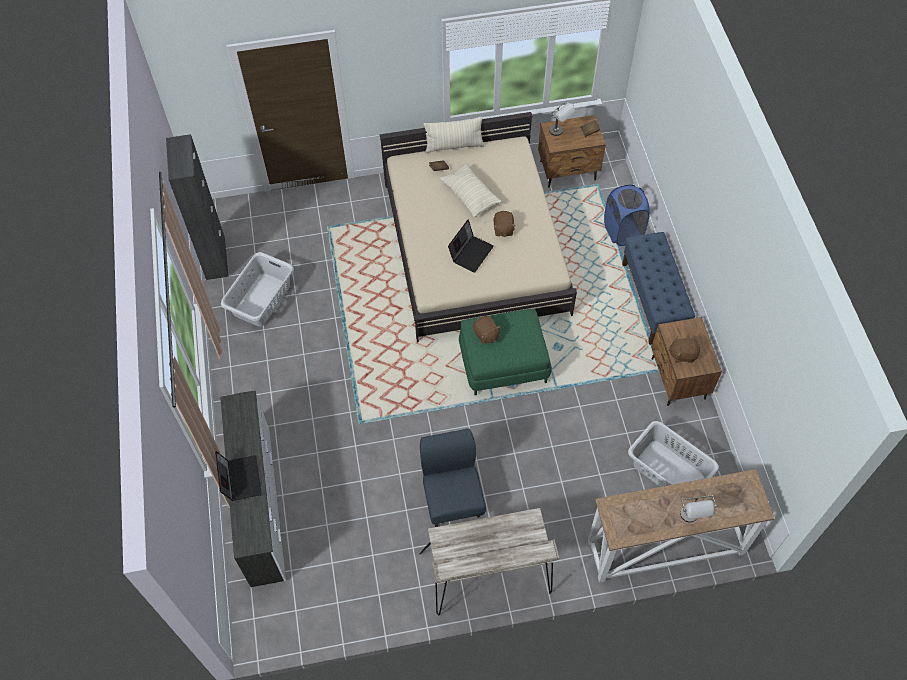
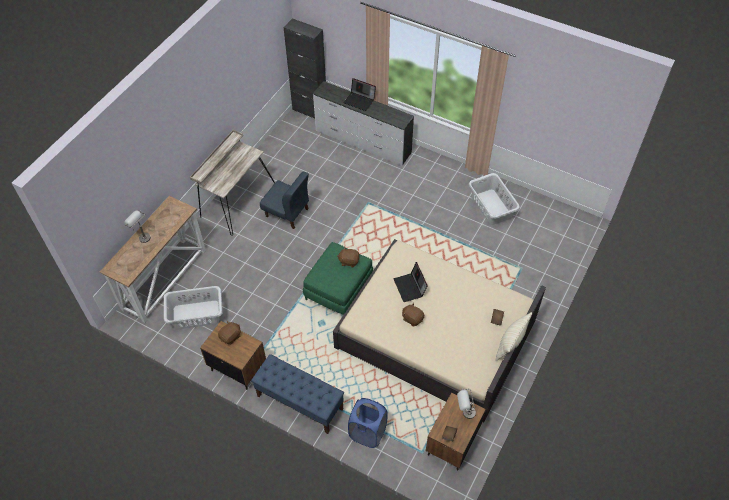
camera: 130 degrees right, 5 degrees down
black cabinet [166,134,229,280] -> black cabinet moved to [284,18,326,119]
beige pillow [439,163,502,217] -> none

